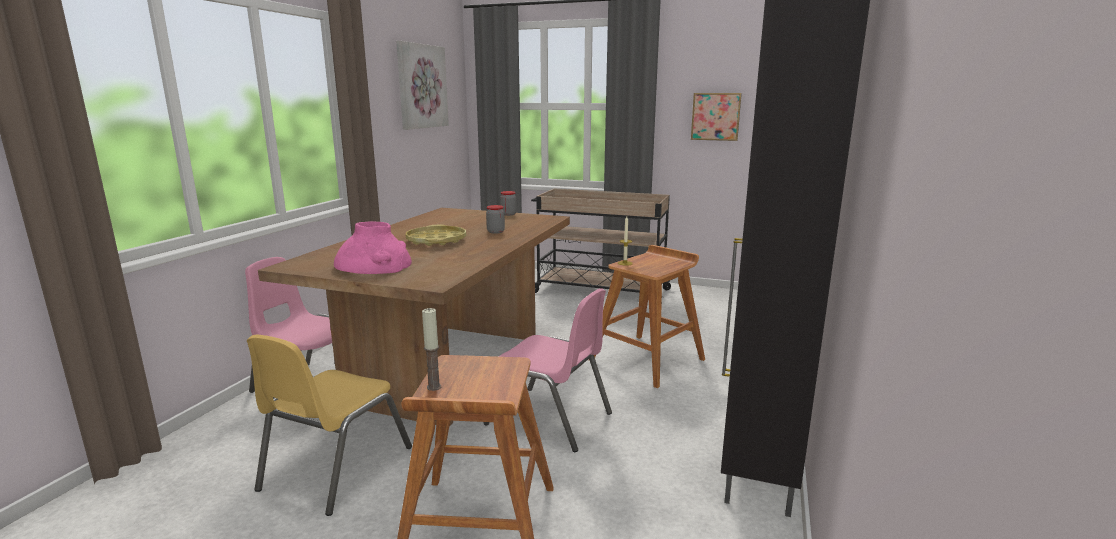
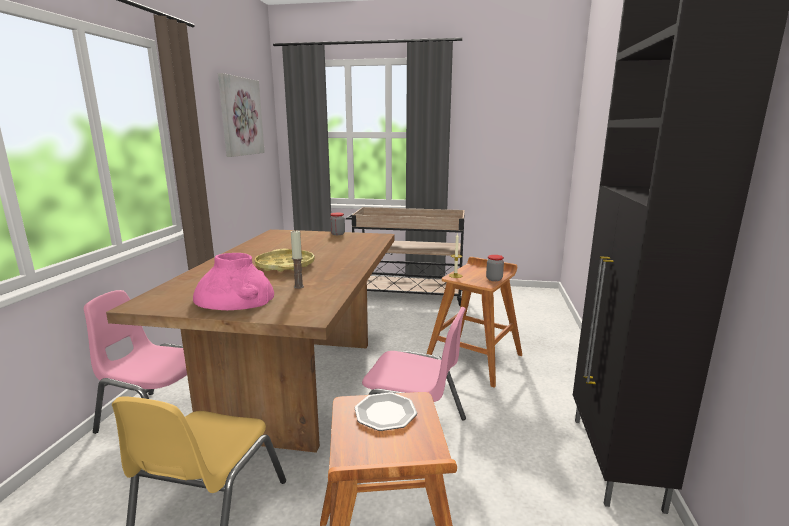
camera: 10 degrees left, 0 degrees up
candle [422,308,441,391] -> candle moved to [291,230,304,289]
jar [486,205,505,234] -> jar moved to [486,255,504,281]
picture [691,93,742,141] -> none
none -> plate [355,392,417,431]

